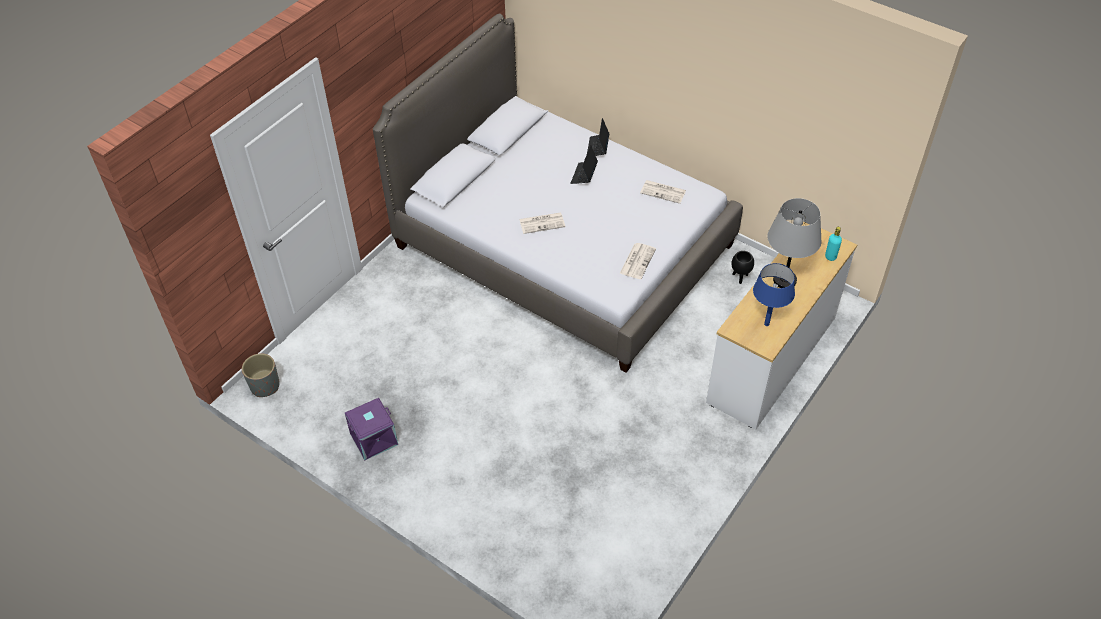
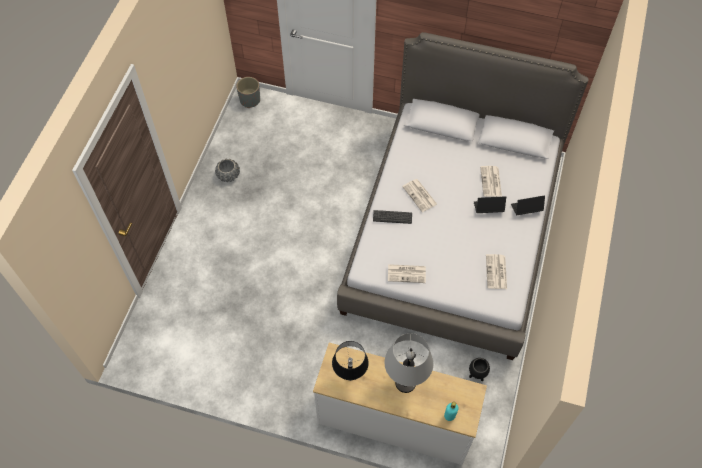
camera: 70 degrees right, 10 degrees up
purple storage box [345,398,398,461] -> grey planter [215,158,240,182]
blue table lamp [753,263,795,326] -> black table lamp [332,341,369,381]
none -> keyboard [373,210,412,224]
none -> newspaper [480,166,502,197]

